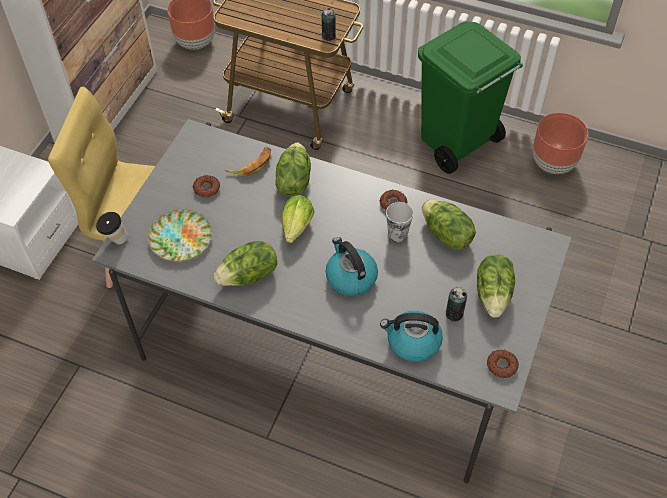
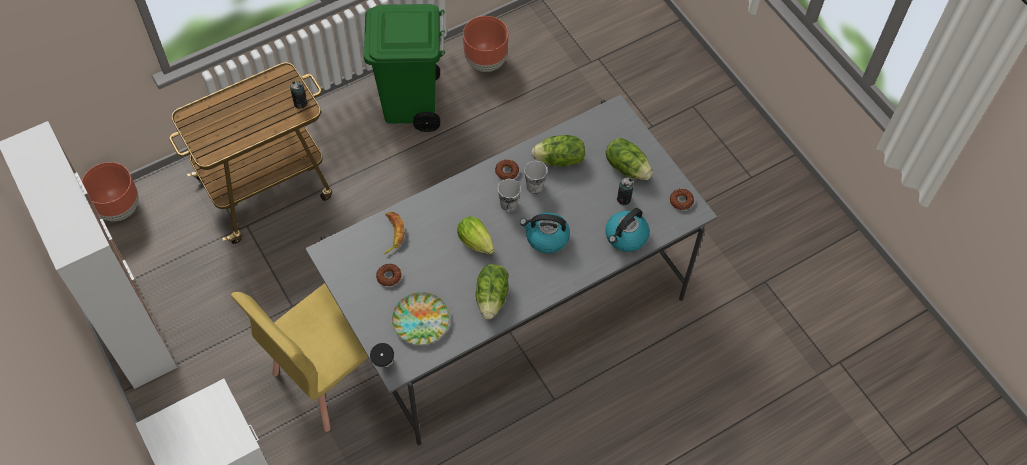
camera: 55 degrees left, 5 degrees up
lettuce [275,143,311,196] -> none
none -> cup [498,179,521,212]

